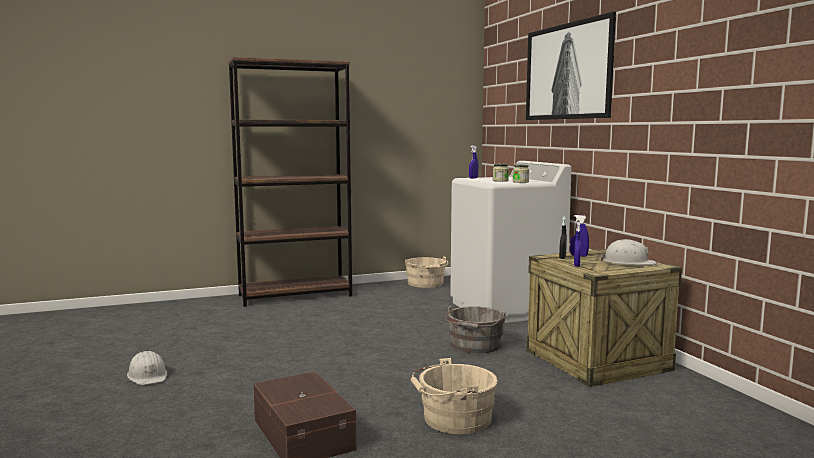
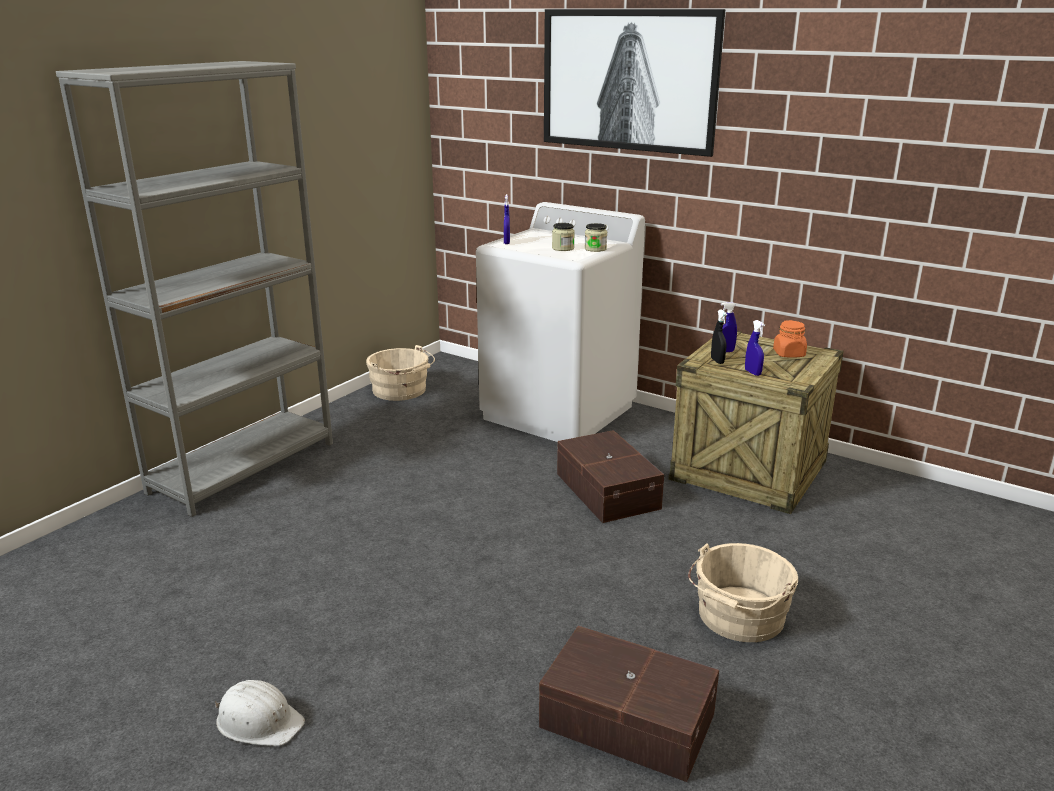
camera: 35 degrees left, 15 degrees up
brown bookcase [228,57,352,307] -> grey bookcase [56,61,333,517]
grey bucket [445,306,506,354] -> brown storage box [557,430,664,523]
white hard hat [600,239,657,265] -> orange jar [773,320,807,358]

